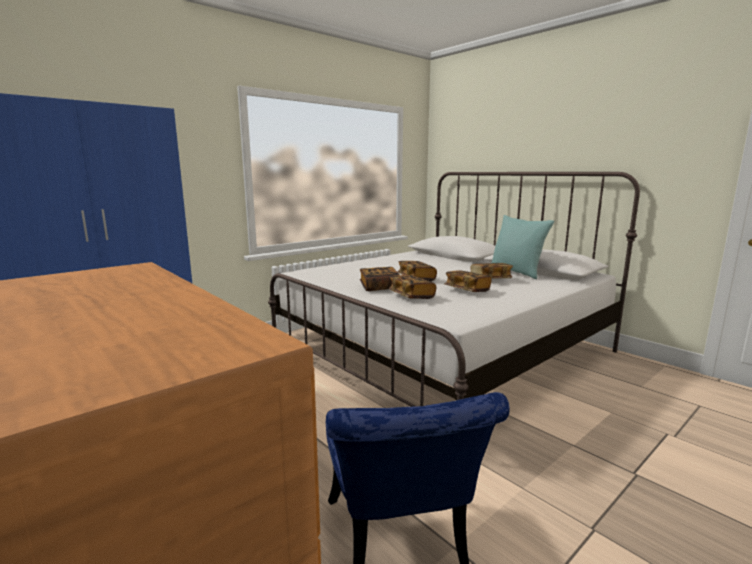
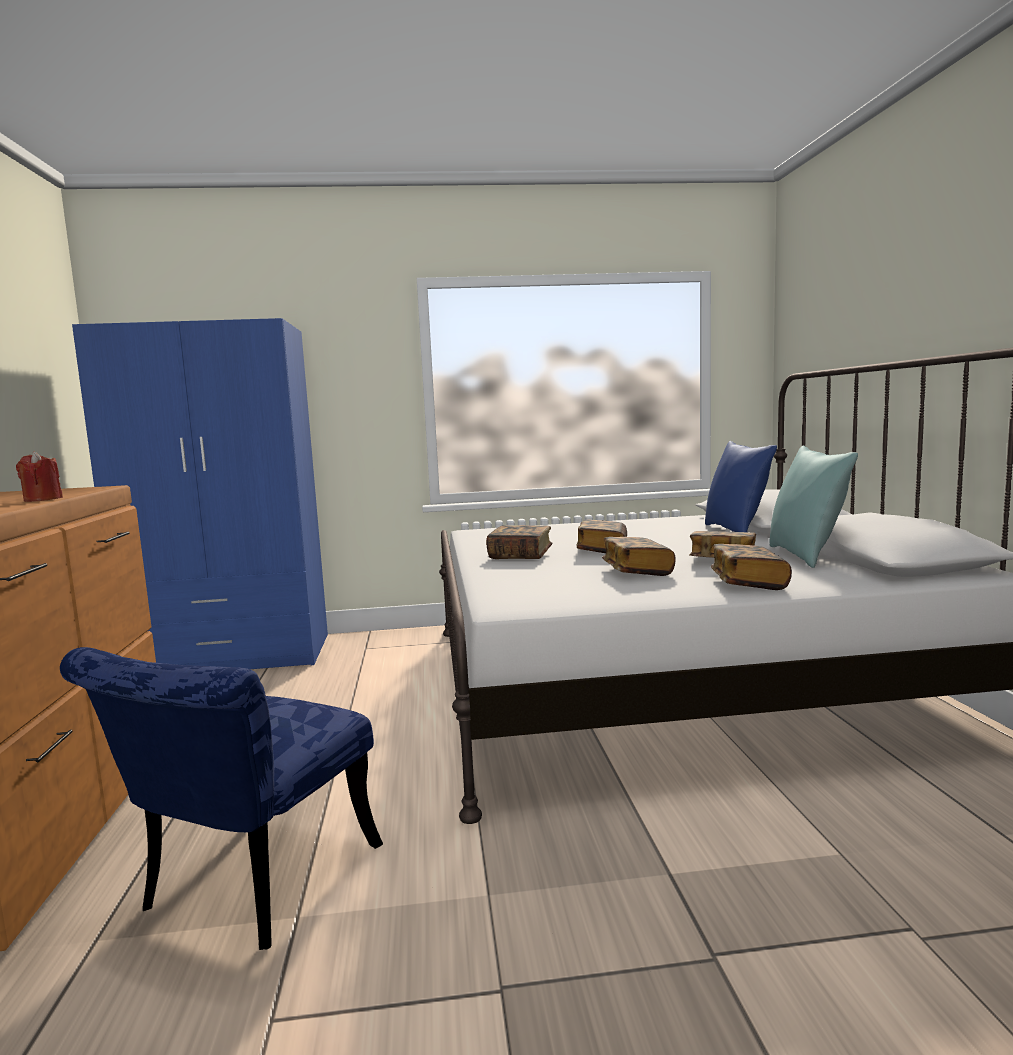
camera: 35 degrees right, 5 degrees down
book [388,275,436,299] -> book moved to [711,544,792,590]
none -> red candle [16,451,63,502]
none -> blue pillow [705,441,777,532]

